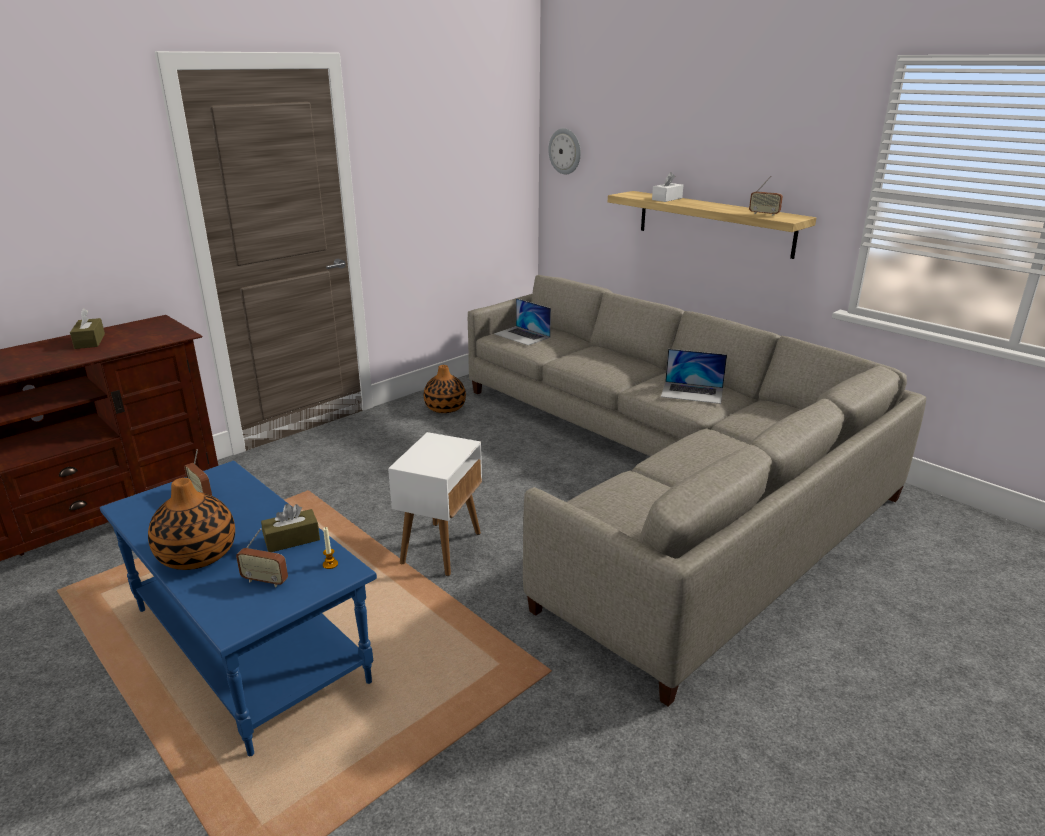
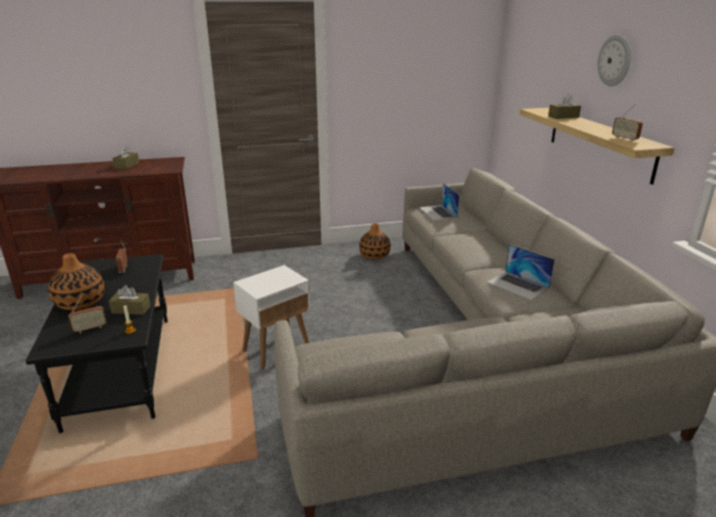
camera: 30 degrees right, 0 degrees up
blue coffee table [100,460,377,756] -> black coffee table [26,254,168,433]
radio [236,528,288,587] -> radio turned 75 degrees counterclockwise [69,294,106,333]
wall clock [548,128,581,174] -> wall clock moved to [598,35,631,86]
white tissue box [652,172,683,202] -> brown tissue box [548,94,581,119]

